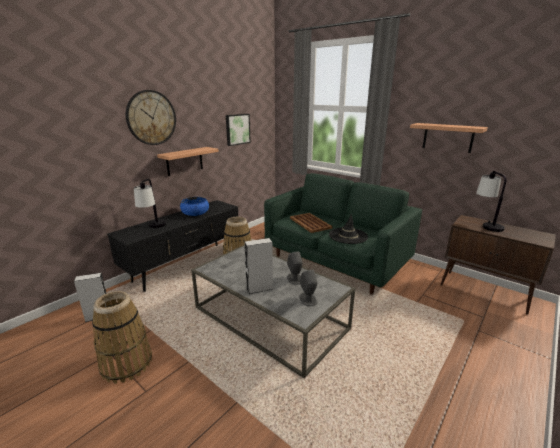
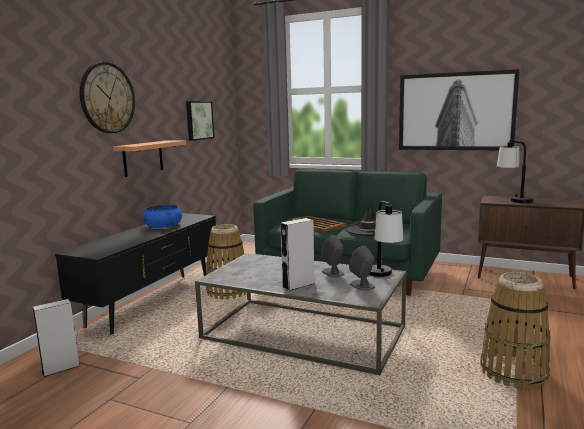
camera: 15 degrees left, 10 degrees down
basket [92,291,152,384] -> basket moved to [480,272,550,390]
table lamp [134,179,166,228] -> table lamp moved to [369,201,403,277]
shelf [410,123,488,153] -> picture [399,69,520,150]

